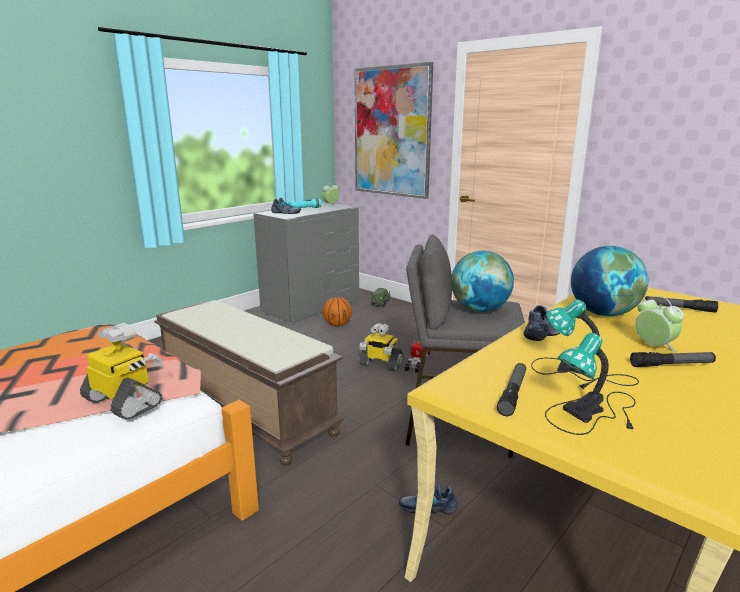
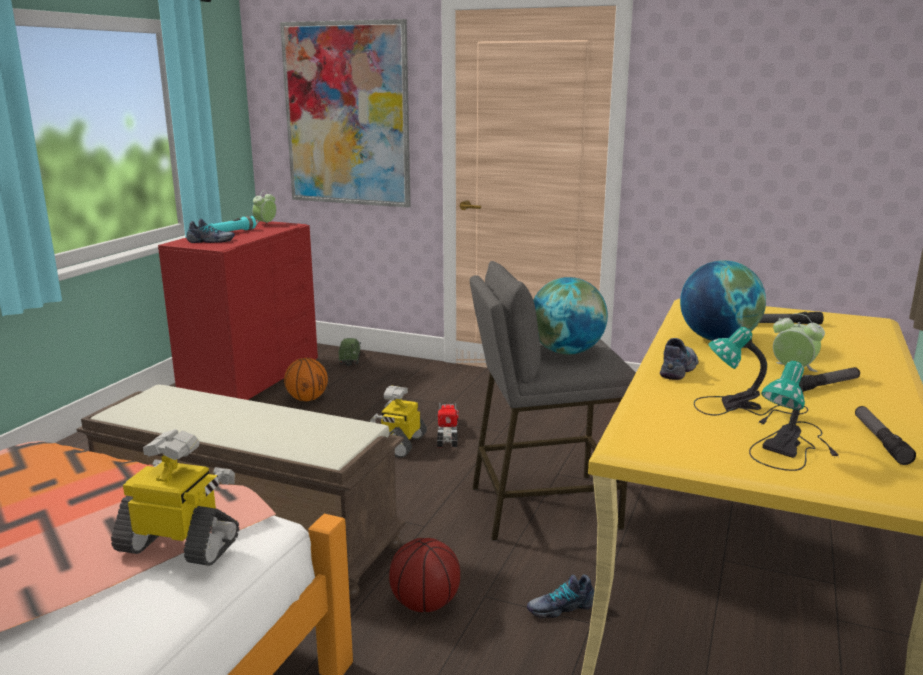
camera: 20 degrees left, 0 degrees up
grey dresser [253,202,359,325] -> red dresser [158,220,318,400]
toy robot [359,323,403,371] -> toy robot turned 105 degrees clockwise [370,386,427,458]
flashlight [497,363,526,416] -> flashlight moved to [855,406,916,465]
none -> basketball [389,538,460,612]

